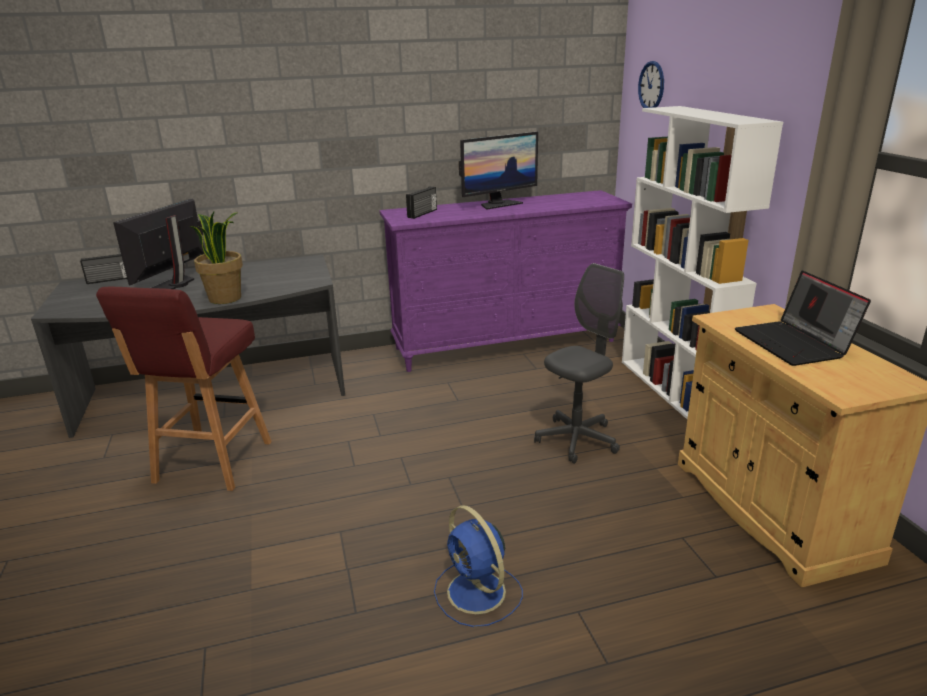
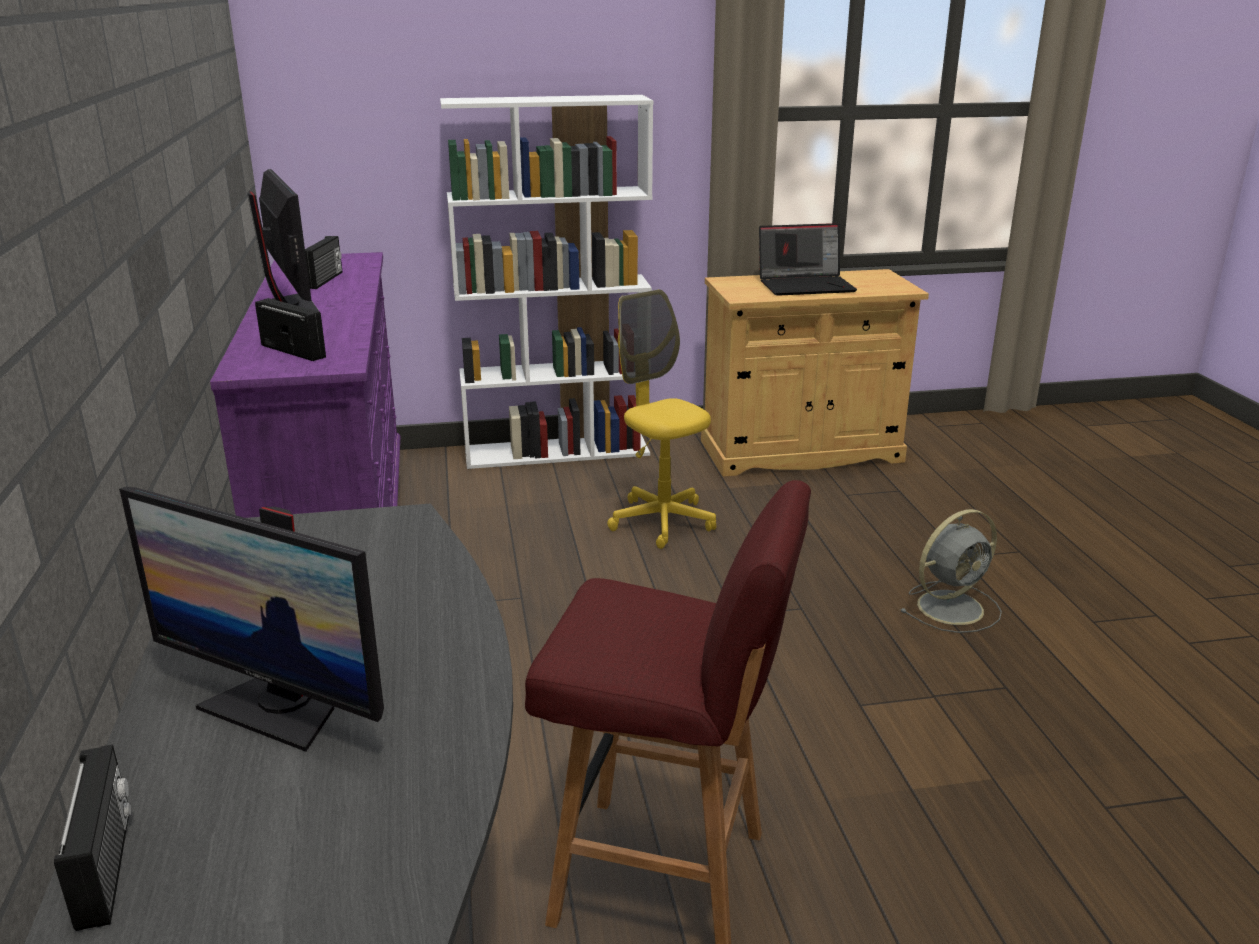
camera: 85 degrees left, 0 degrees up
potted plant [190,212,243,304] -> none
blue fan [434,505,523,627] -> grey fan [900,509,1002,633]
grey office chair [534,263,624,464] -> yellow office chair [607,289,716,549]
wall clock [638,61,664,108] -> none
none -> radio [305,236,342,289]

